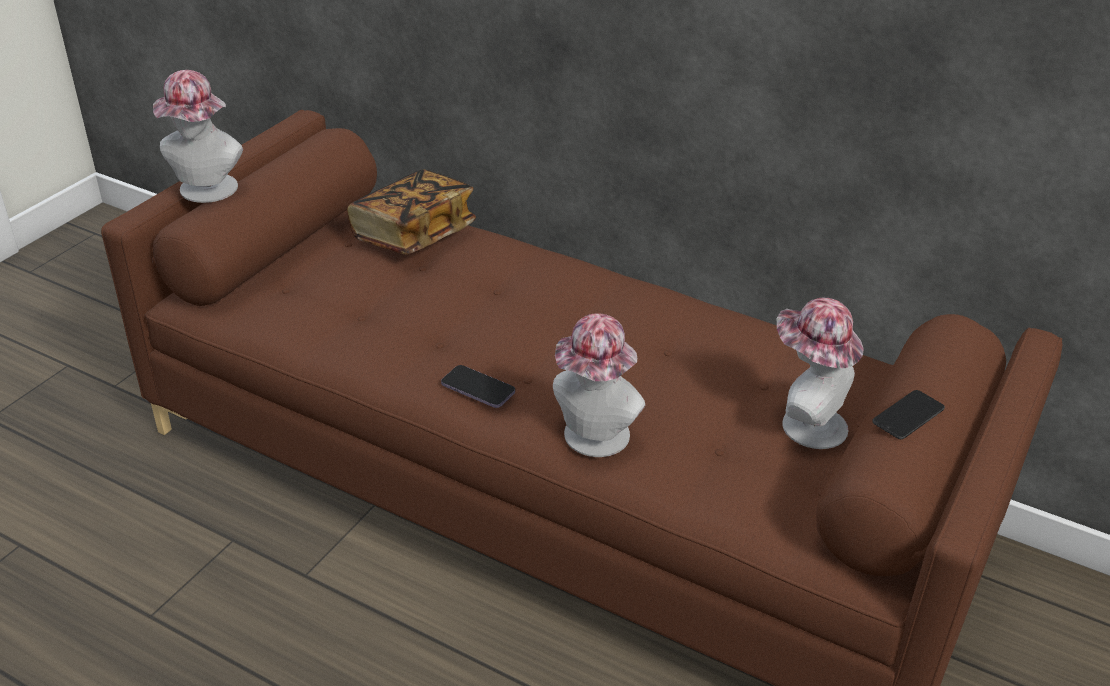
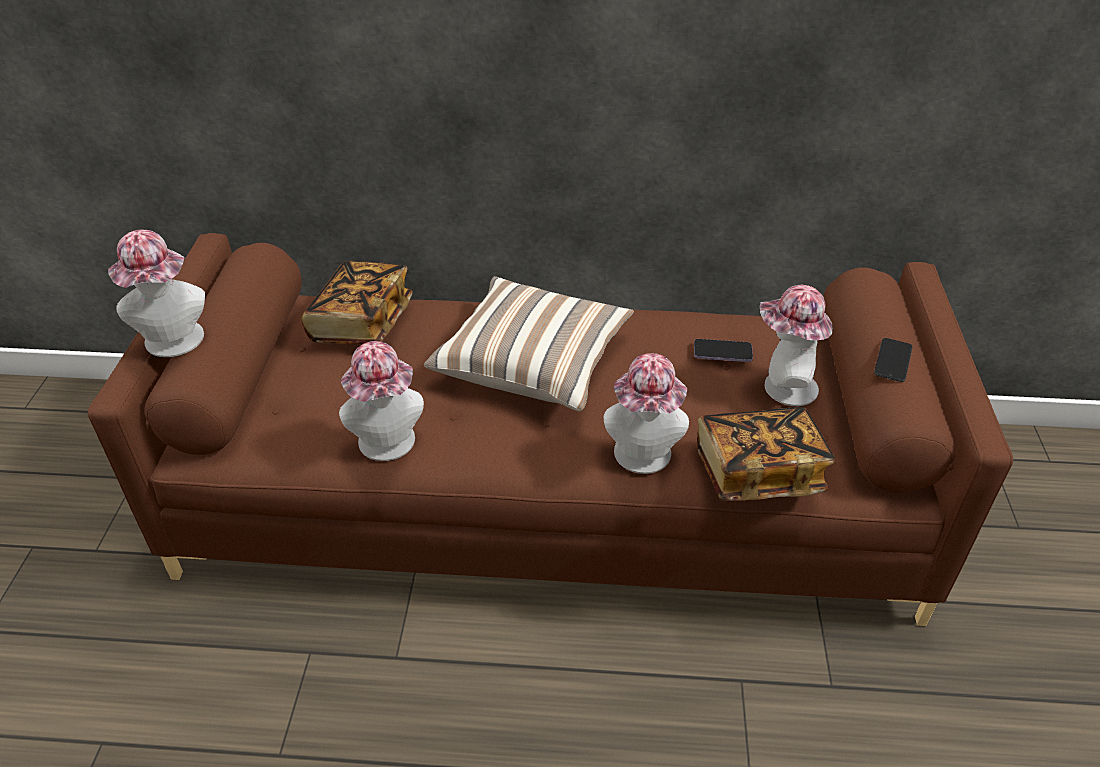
camera: 25 degrees left, 5 degrees up
phone [441,365,515,408] -> phone moved to [694,339,753,362]
none -> hat [339,341,424,461]
none -> pillow [424,276,634,411]
none -> book [697,407,836,501]

